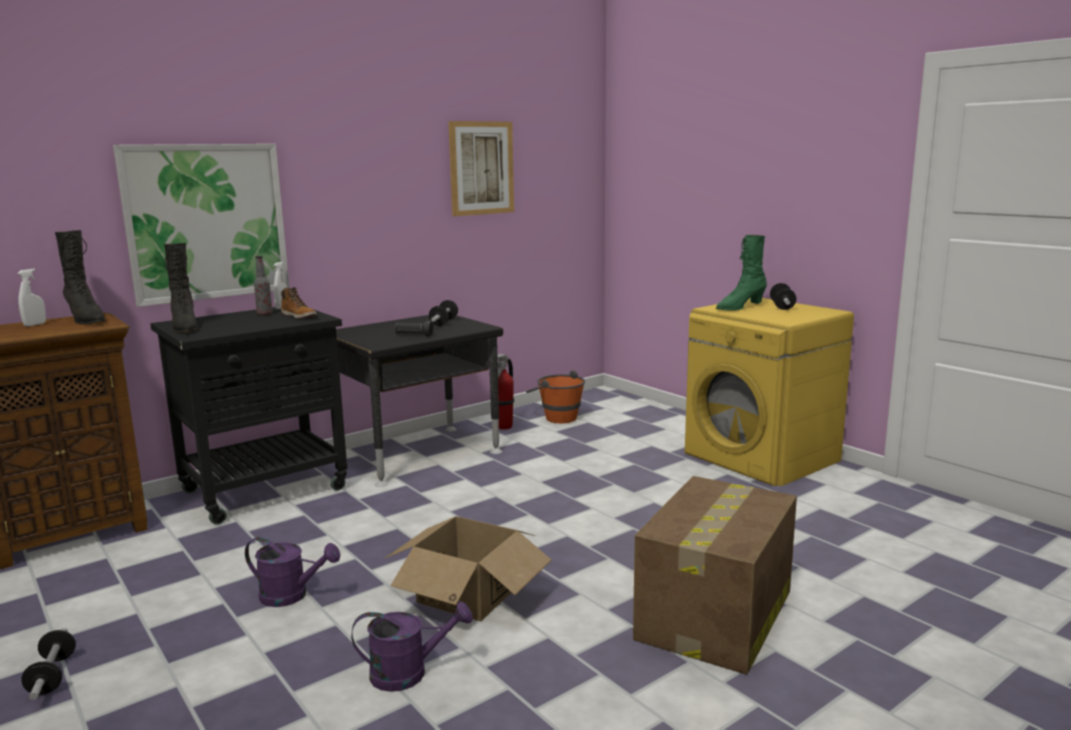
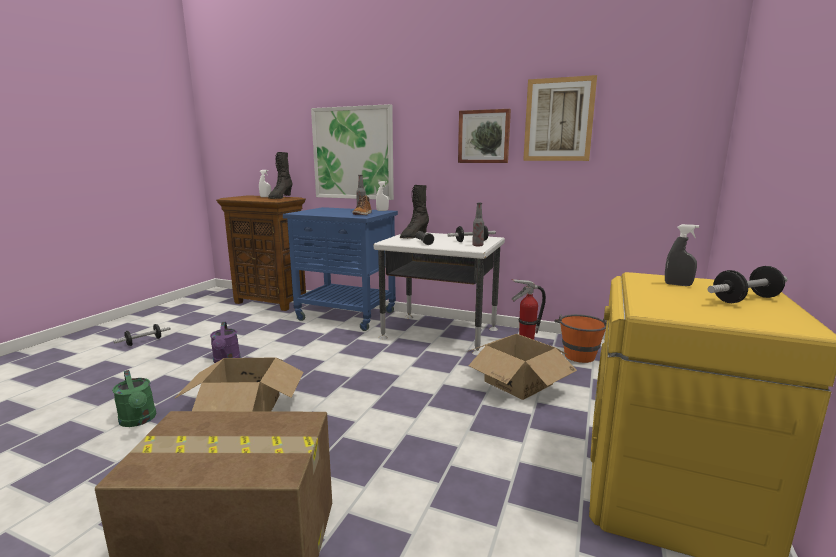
camera: 60 degrees right, 0 degrees up
black cart [150,307,348,524] -> blue cart [283,207,398,331]
black boot [164,243,198,333] -> black boot moved to [400,185,429,239]
black desk [336,315,503,487] -> white desk [374,233,505,355]
purple watering can [351,602,473,692] -> green watering can [112,370,157,427]
green boot [716,235,767,310] -> grey spray bottle [665,224,699,286]
none -> picture [458,109,511,163]
none -> cardboard box [468,334,577,400]
none -> bottle [472,203,484,246]

